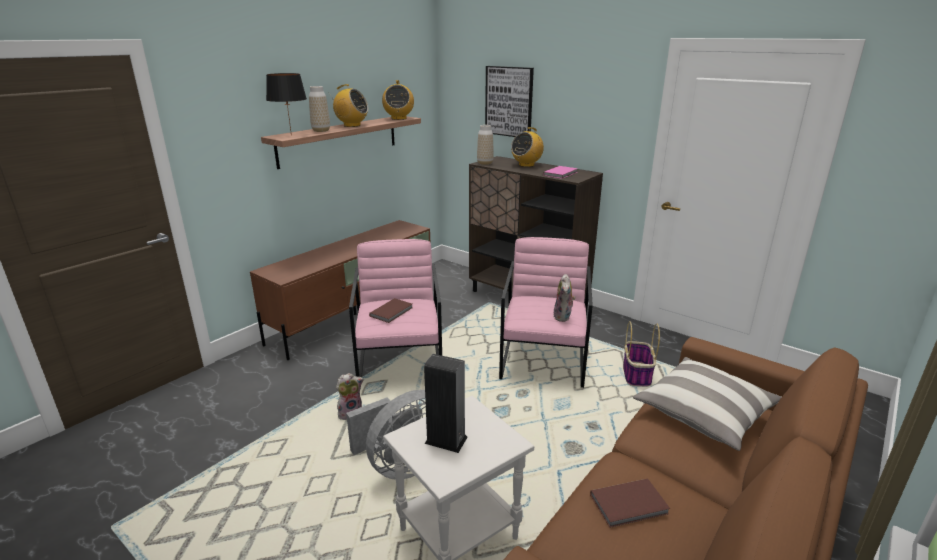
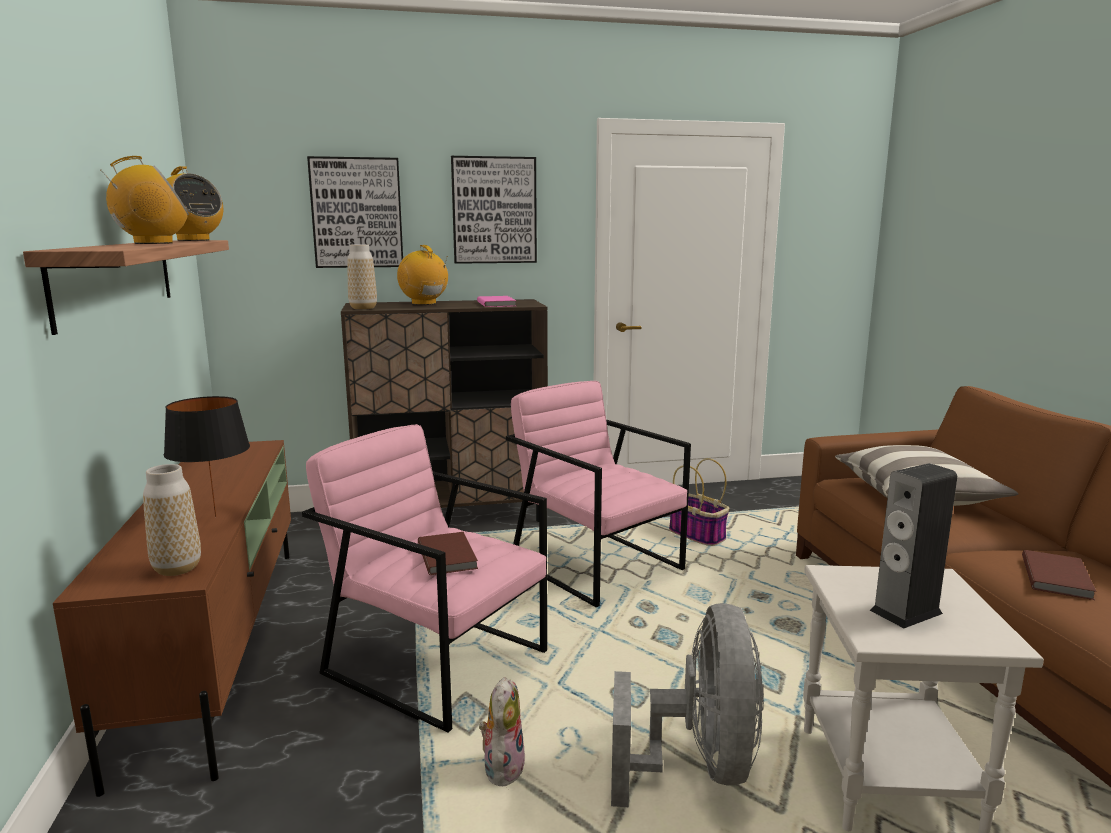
camera: 50 degrees left, 10 degrees down
black table lamp [266,73,307,136] -> black table lamp moved to [164,396,250,517]
vase [309,86,330,132] -> vase moved to [143,464,201,576]
radio [511,127,544,167] -> radio turned 150 degrees clockwise [397,245,448,305]
plush toy [554,274,576,322] -> none
none -> picture [451,156,537,264]

